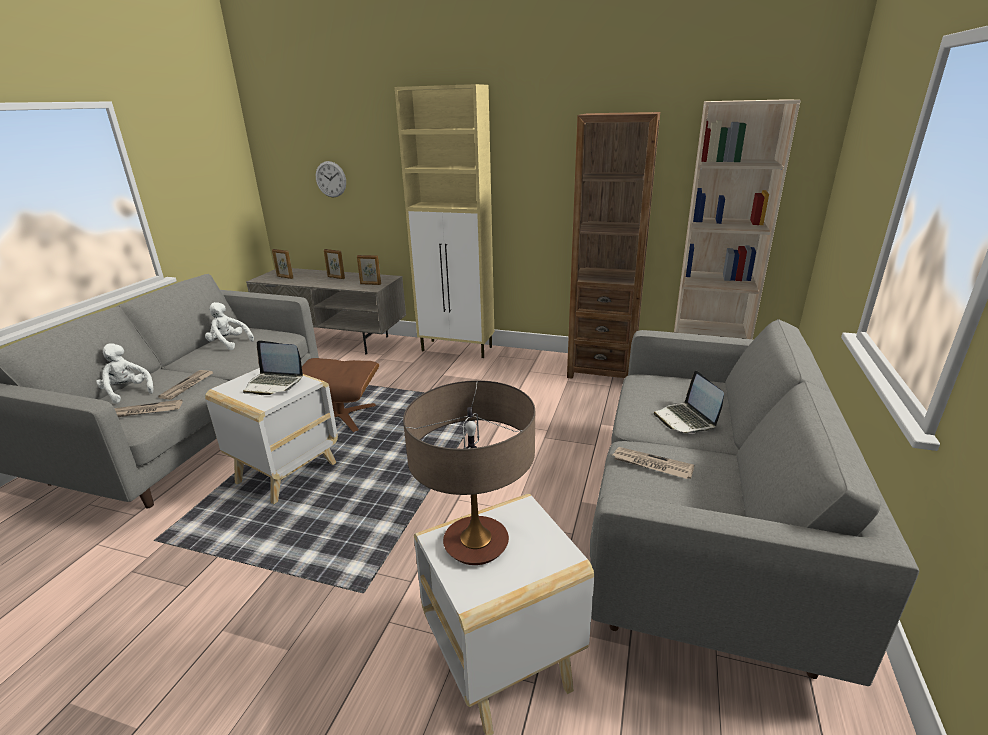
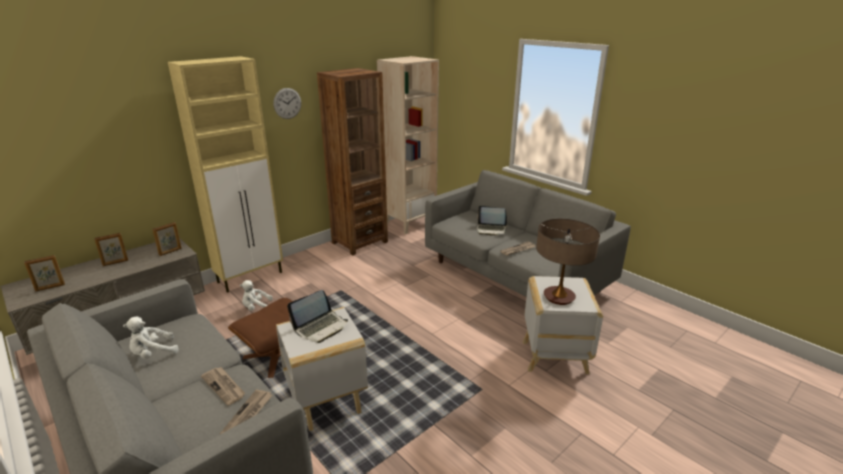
camera: 60 degrees left, 0 degrees up
white plush toy [96,343,154,404] -> white plush toy moved to [240,280,273,311]
wall clock [316,161,346,197] -> wall clock moved to [273,88,301,119]

